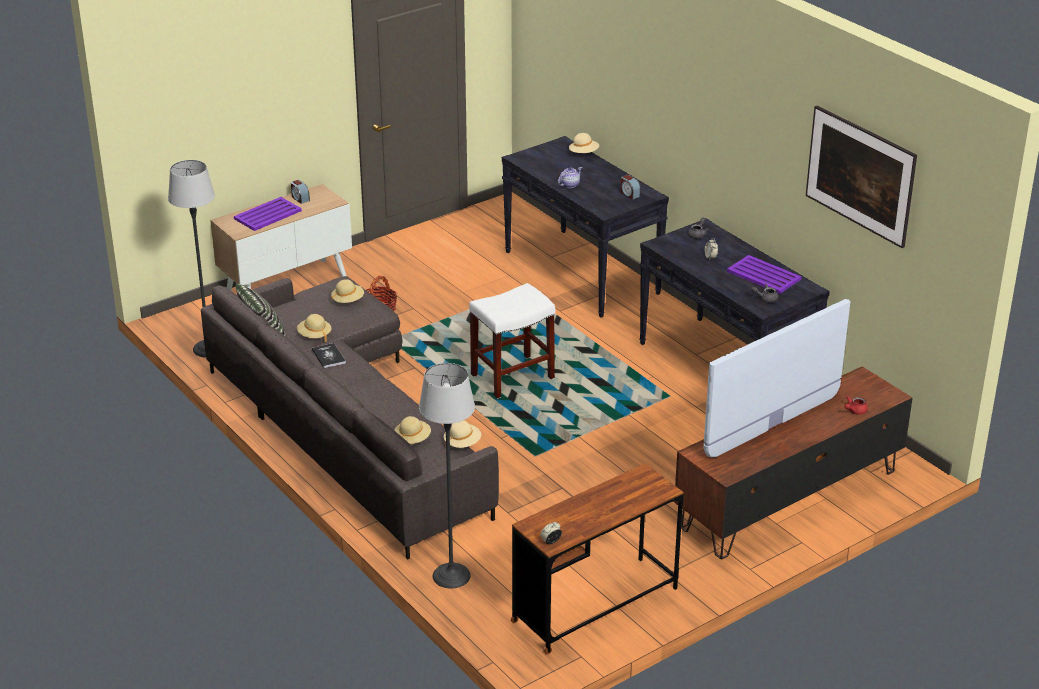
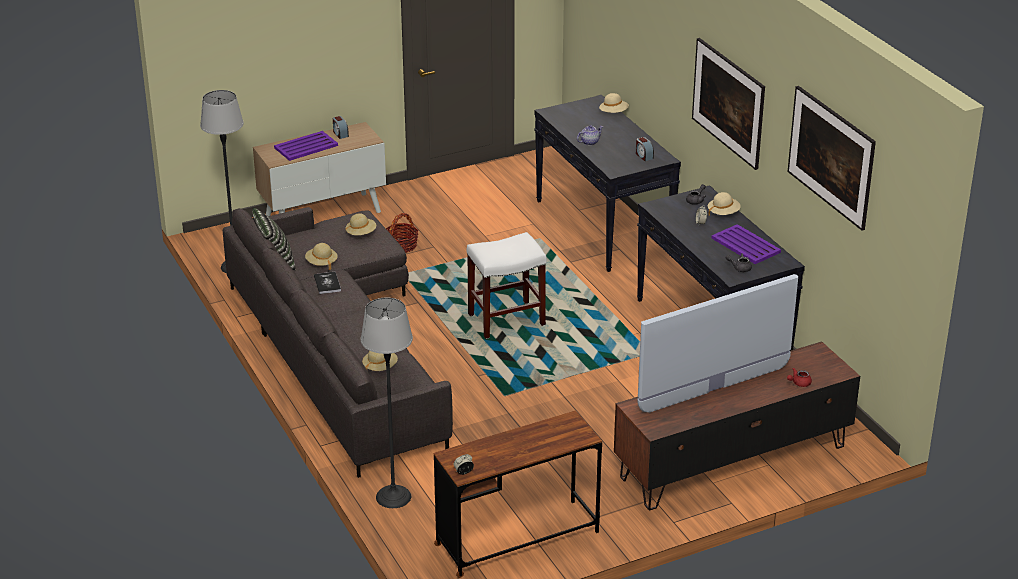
camera: 10 degrees right, 0 degrees up
beige hat [444,420,481,448] -> beige hat moved to [708,192,741,216]
none -> picture [692,38,765,170]

